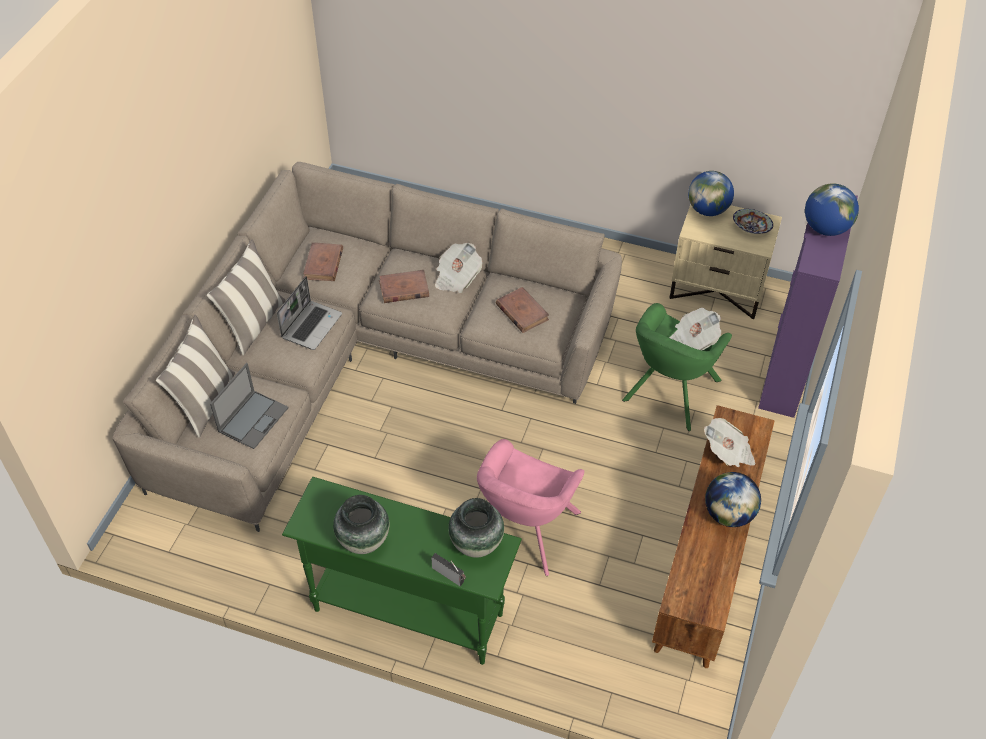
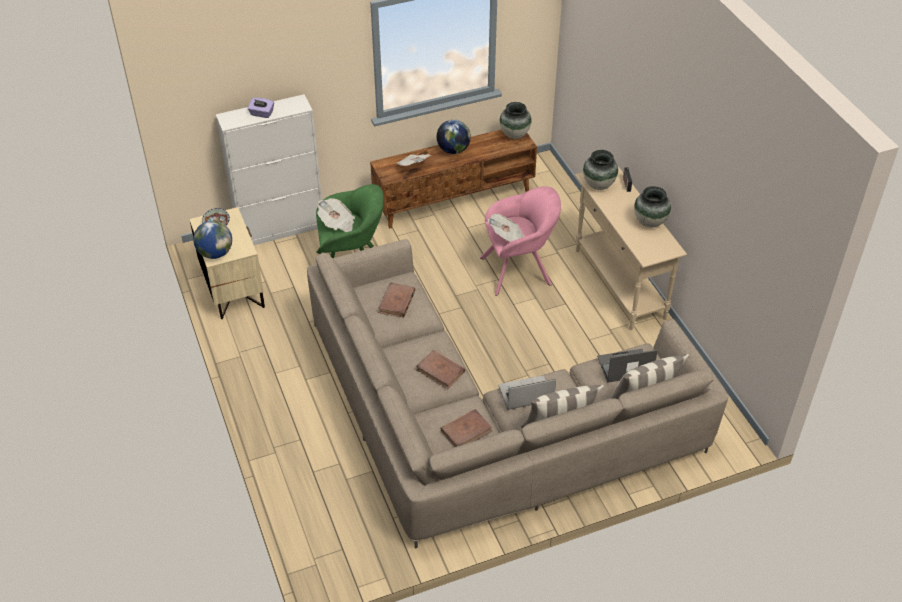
camera: 130 degrees left, 5 degrees down
green console table [282,477,522,665] -> beige console table [575,166,687,330]
newspaper [435,243,482,293] -> newspaper moved to [487,214,525,241]
purple cabinet [758,195,858,418] -> white cabinet [216,94,322,245]
globe [805,183,859,236] -> purple tissue box [248,98,274,118]
none -> vase [500,102,532,139]

